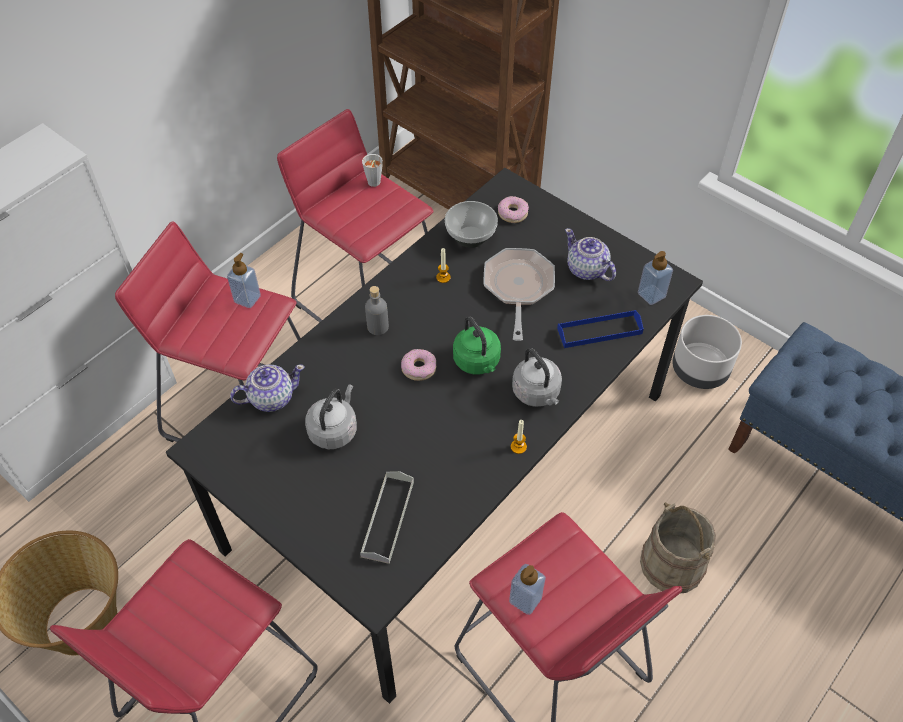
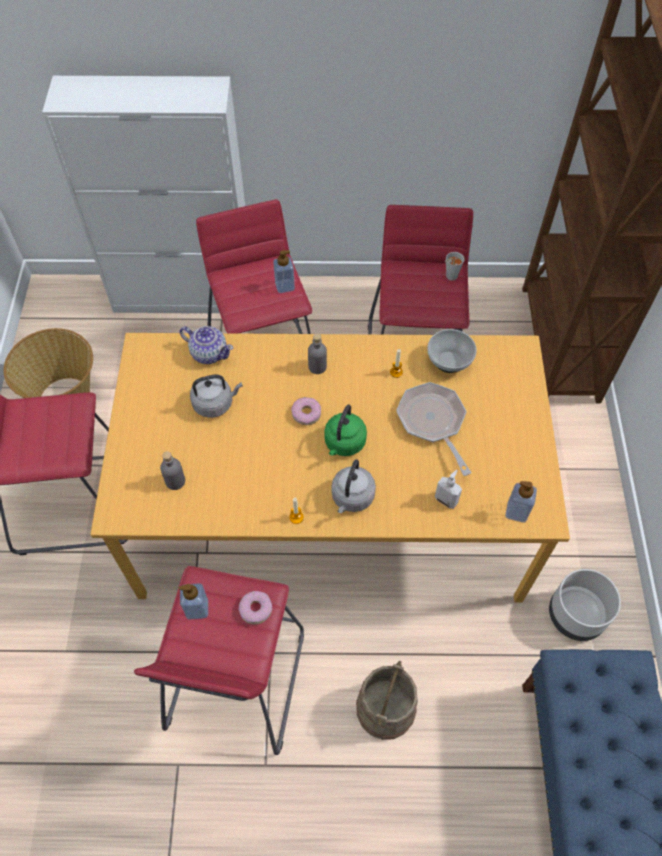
camera: 50 degrees right, 5 degrees up
black dining table [166,168,703,704] -> orange dining table [90,333,570,603]
grey tray [360,471,414,564] -> grey bottle [160,451,185,490]
frying pan [484,248,555,341] -> frying pan turned 75 degrees counterclockwise [396,382,472,476]
donut [498,196,529,223] -> donut moved to [239,591,272,624]
blue tray [557,310,644,348] -> soap dispenser [435,470,462,509]
teapot [565,228,616,281] -> none

